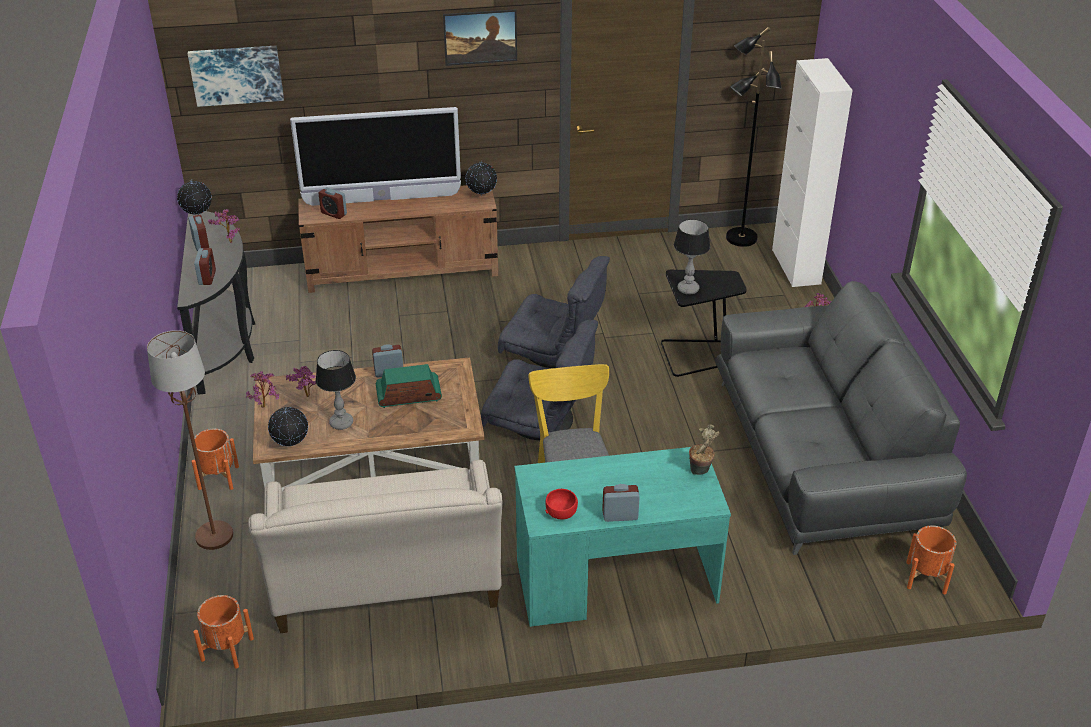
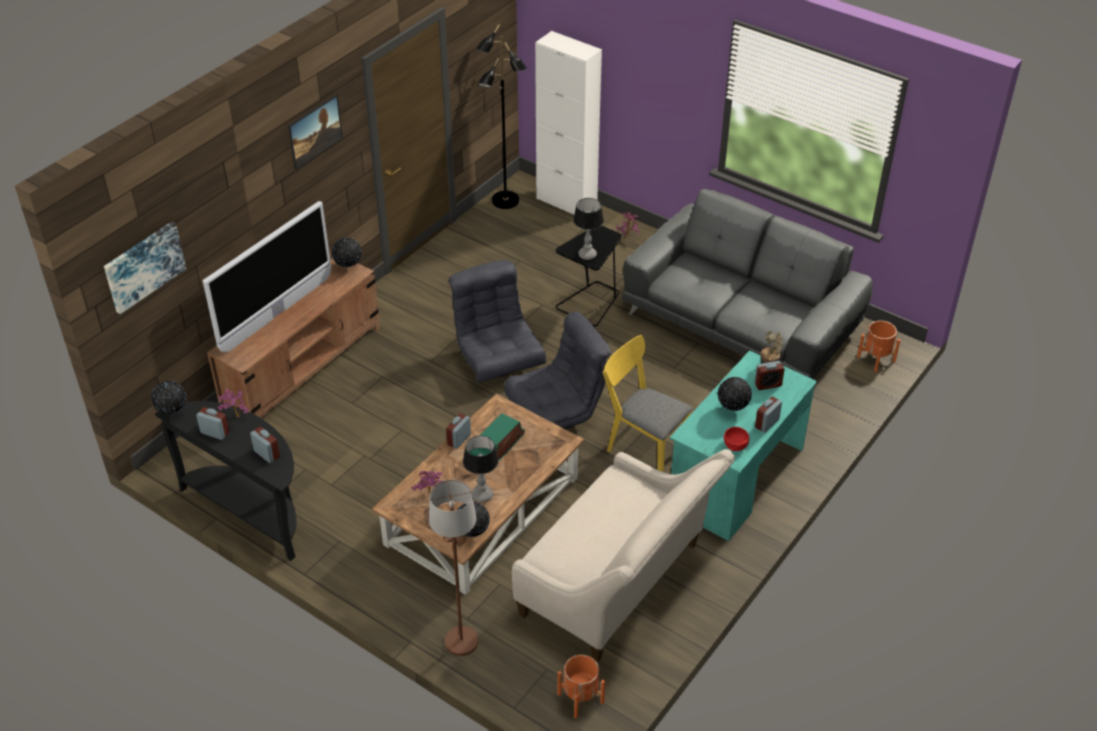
camera: 45 degrees left, 5 degrees up
orange planter [191,429,239,490] -> none
potted plant [246,371,280,408] -> none
alarm clock [318,187,347,219] -> alarm clock moved to [754,361,785,390]
grey armchair [498,256,610,368] -> grey armchair turned 90 degrees counterclockwise [449,260,546,382]
none -> globe [718,377,752,411]

